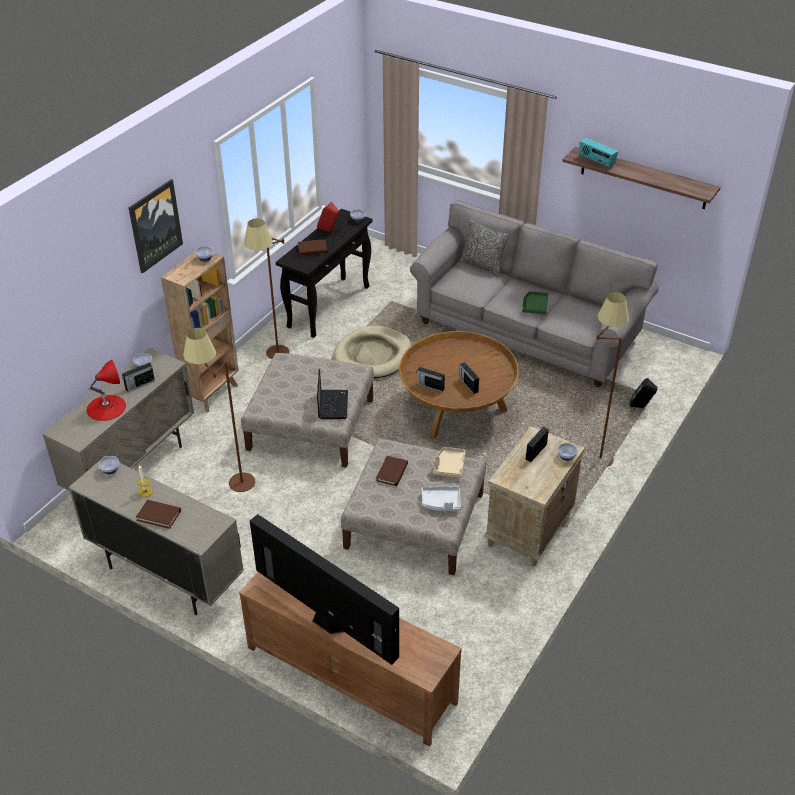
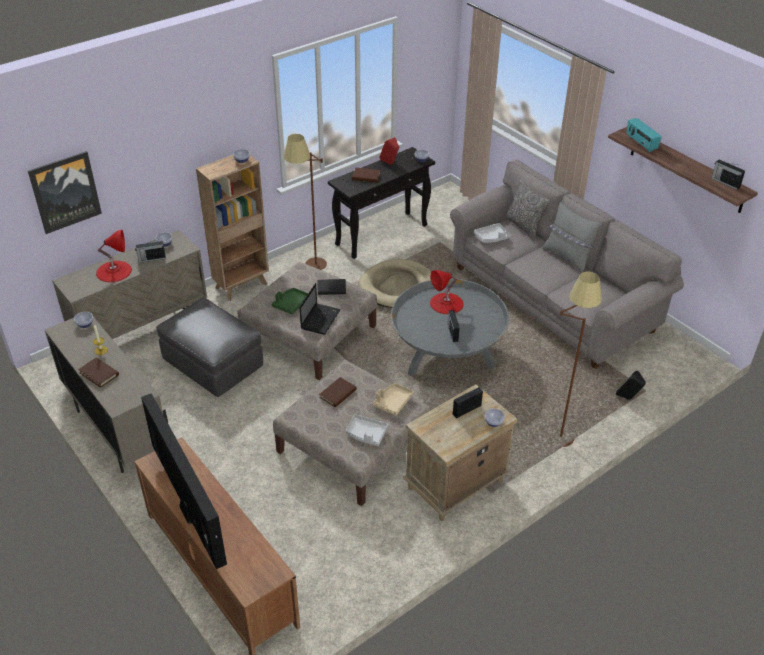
camera: 20 degrees right, 0 degrees up
picture [128,179,183,273] -> picture moved to [28,151,102,234]
brown floor lamp [183,328,255,492] -> grey ottoman [156,297,263,397]
brown coffee table [399,331,519,440] -> grey coffee table [391,278,509,376]
radio [416,367,445,392] -> radio moved to [711,160,745,190]
green tray [522,291,548,314] -> green tray moved to [272,288,308,314]
none -> black book [318,279,346,295]
none -> red table lamp [430,270,464,314]
none -> grey tray [474,223,511,243]
none -> grey pillow [542,202,601,272]

